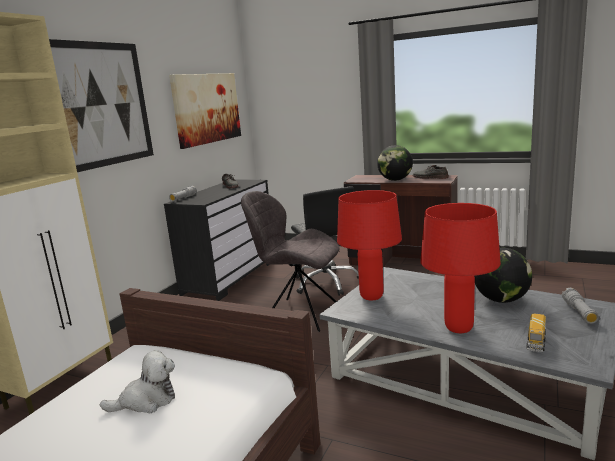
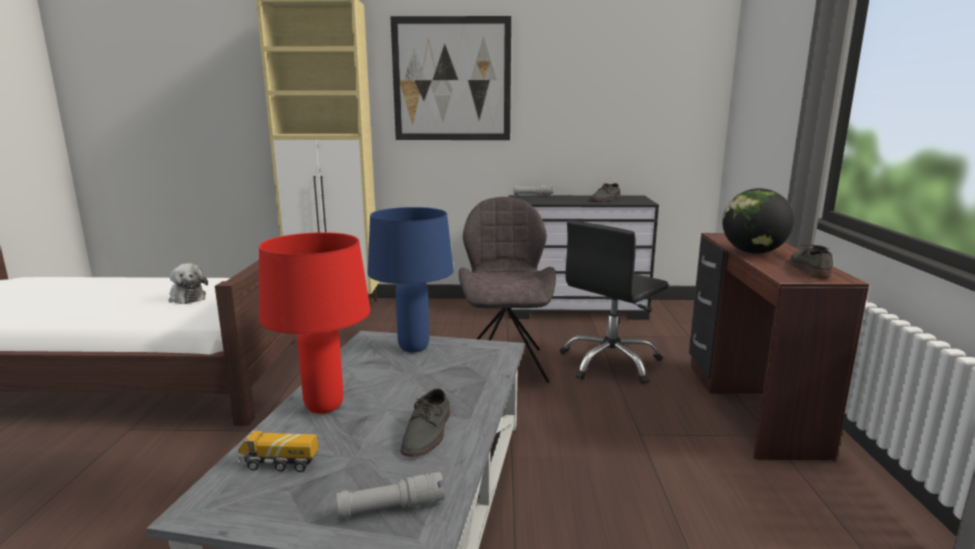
camera: 65 degrees right, 0 degrees up
picture [169,73,241,149] -> none
red table lamp [337,190,402,301] -> blue table lamp [368,207,454,352]
globe [474,248,532,303] -> grey shoe [401,388,450,457]

